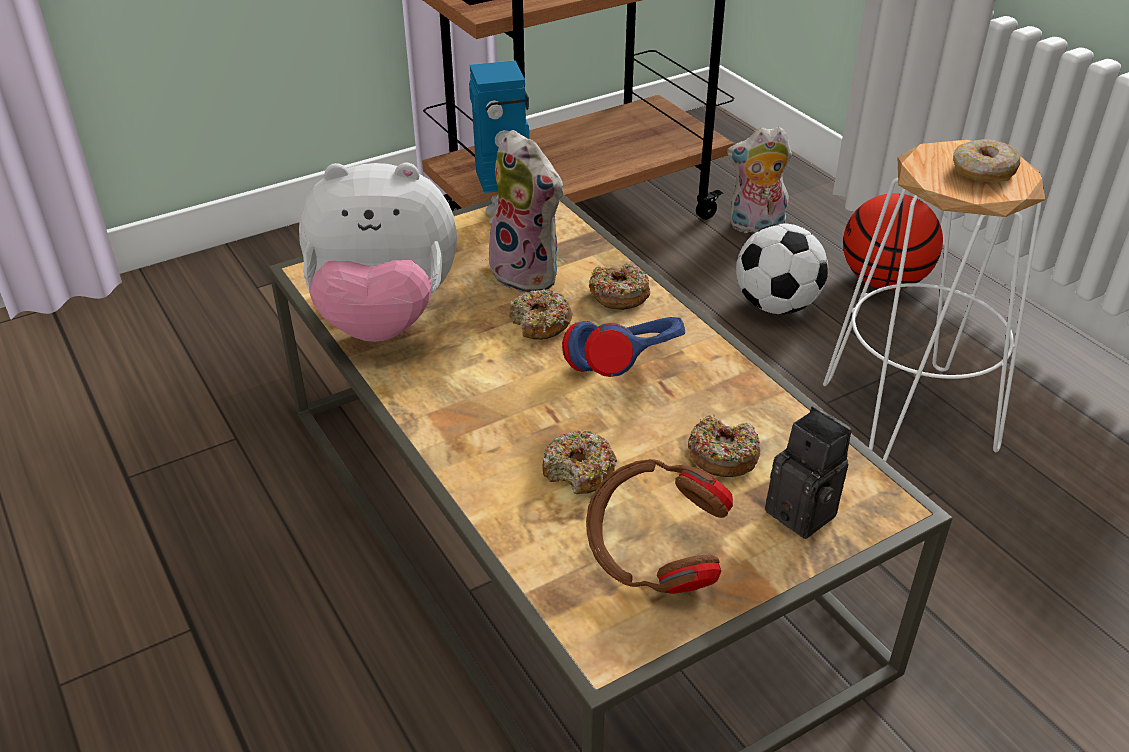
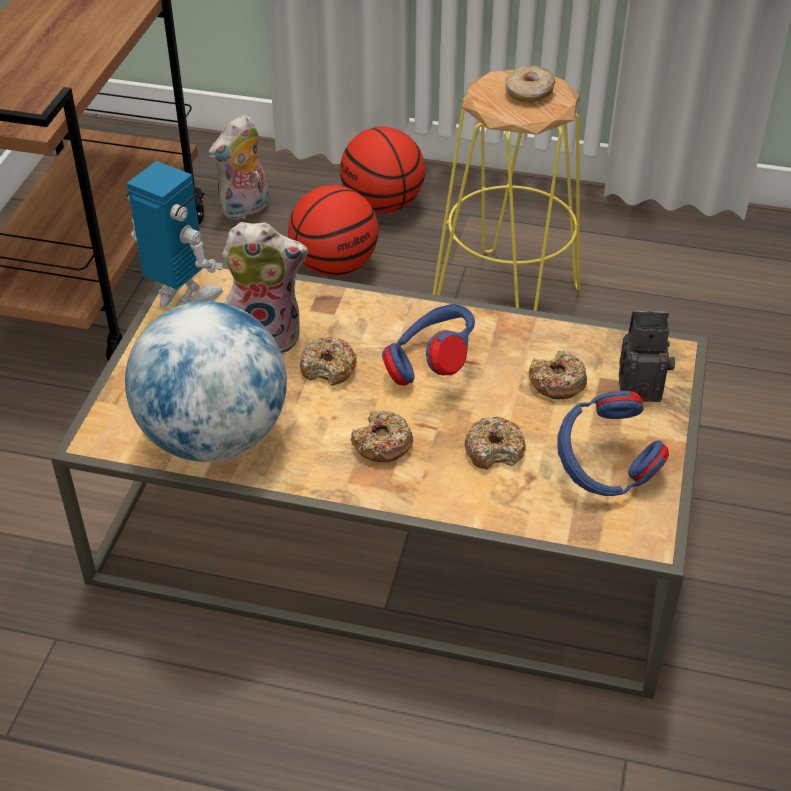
camera: 45 degrees left, 5 degrees up
plush toy [299,163,457,342] -> globe [125,301,287,462]
brown headphones [586,459,733,594] -> blue headphones [557,391,669,496]
donut [589,263,650,310] -> donut moved to [351,410,413,462]
football [736,223,828,314] -> basketball [288,185,378,276]
white stool [823,140,1045,462] -> yellow stool [433,70,580,311]

